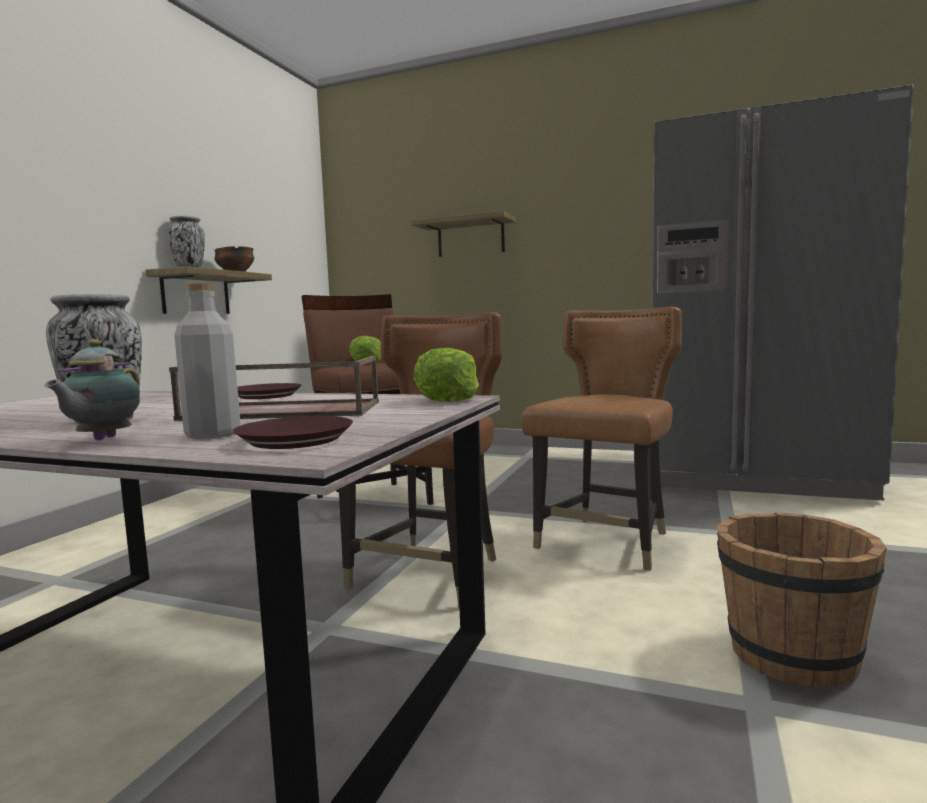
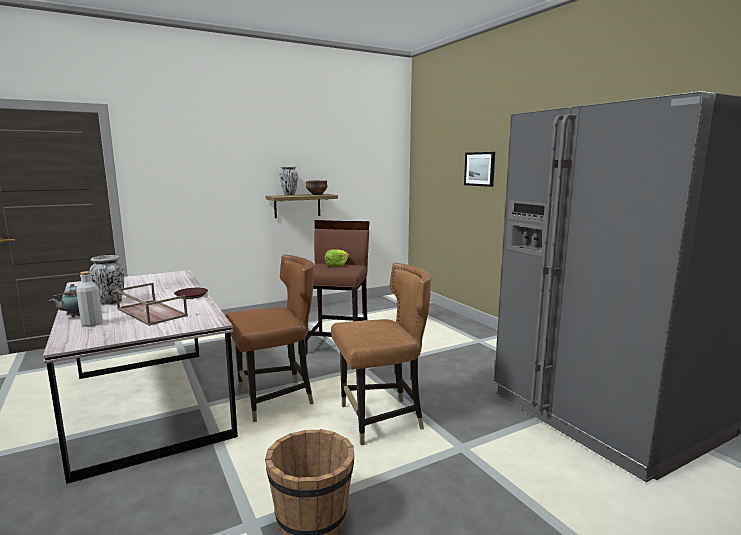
camera: 40 degrees right, 5 degrees up
brown plate [233,416,353,449] -> none
shelf [411,211,516,257] -> picture [464,152,495,187]
lettuce [413,348,479,402] -> none

